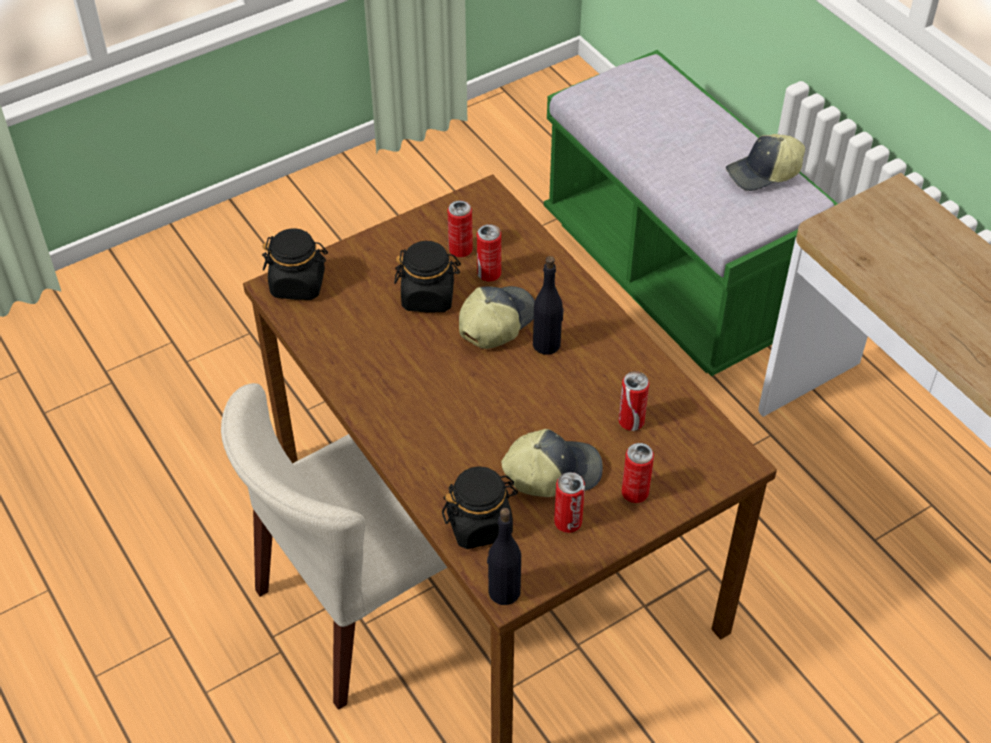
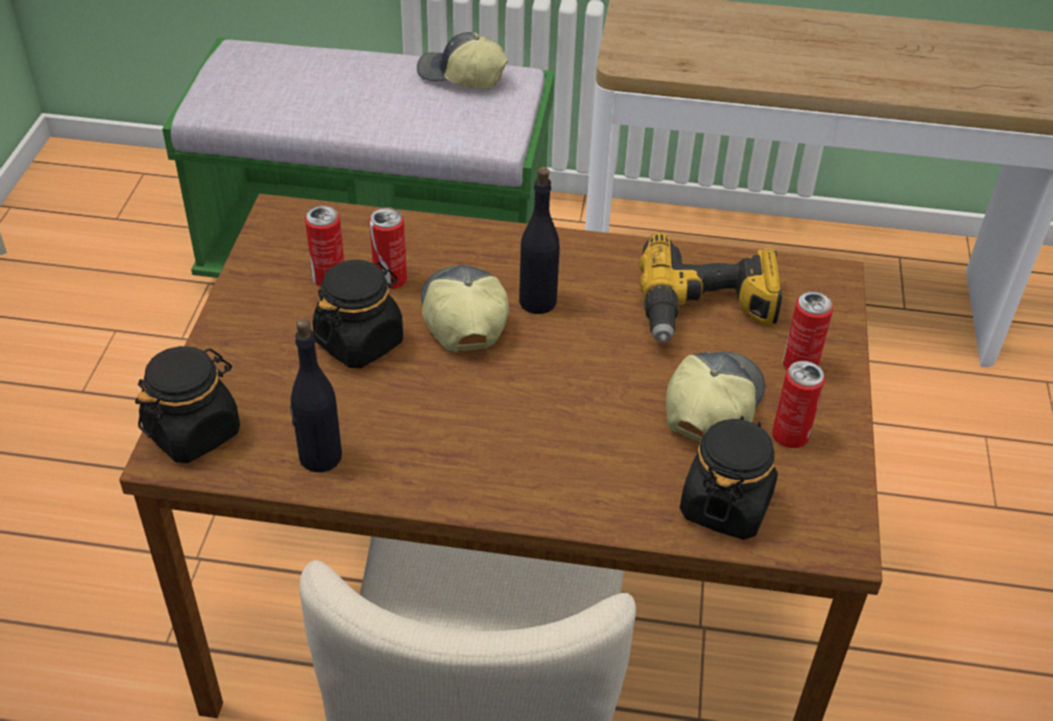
camera: 50 degrees left, 5 degrees down
black bottle [487,508,521,605] -> black bottle moved to [290,318,342,472]
can [618,371,649,431] -> power drill [640,232,782,343]
cap [726,134,805,191] -> cap turned 90 degrees clockwise [417,32,508,89]

